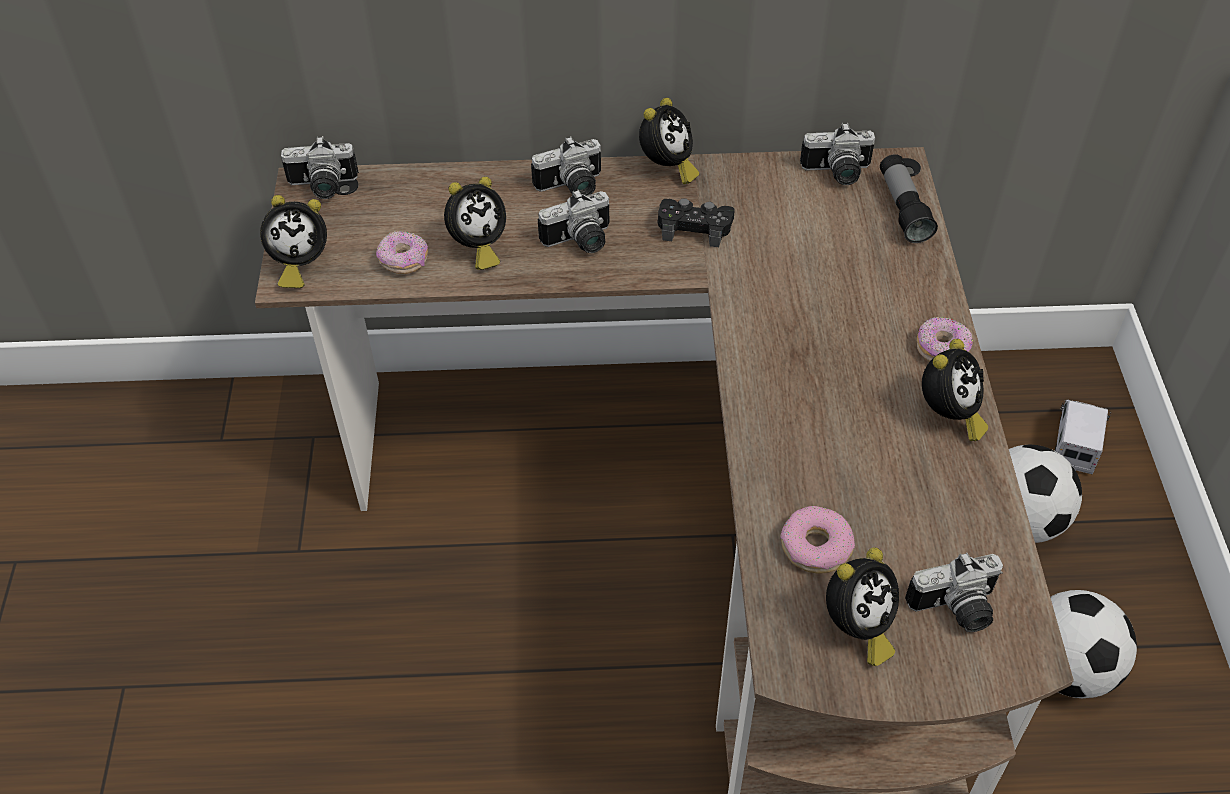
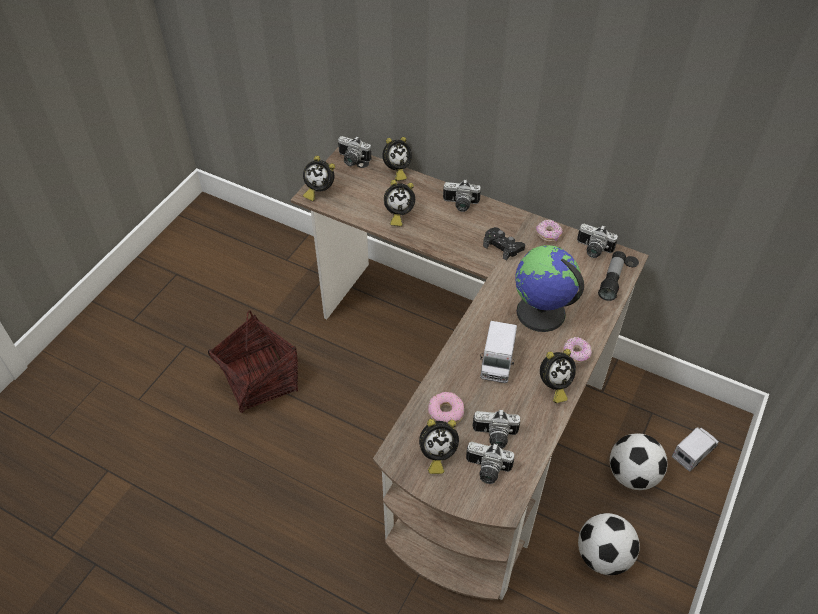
camera: 30 degrees right, 0 degrees up
donut [376,231,428,274] -> donut moved to [536,219,562,242]
camera [538,190,610,253] -> camera moved to [473,409,520,449]
alarm clock [639,98,699,184] -> alarm clock moved to [382,137,412,181]
none -> basket [208,310,298,413]
none -> toy truck [480,321,517,383]
none -> globe [515,245,584,332]

